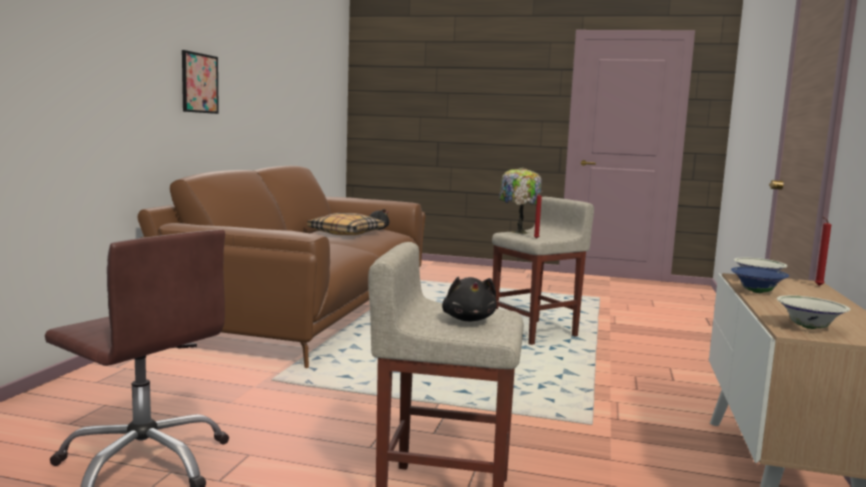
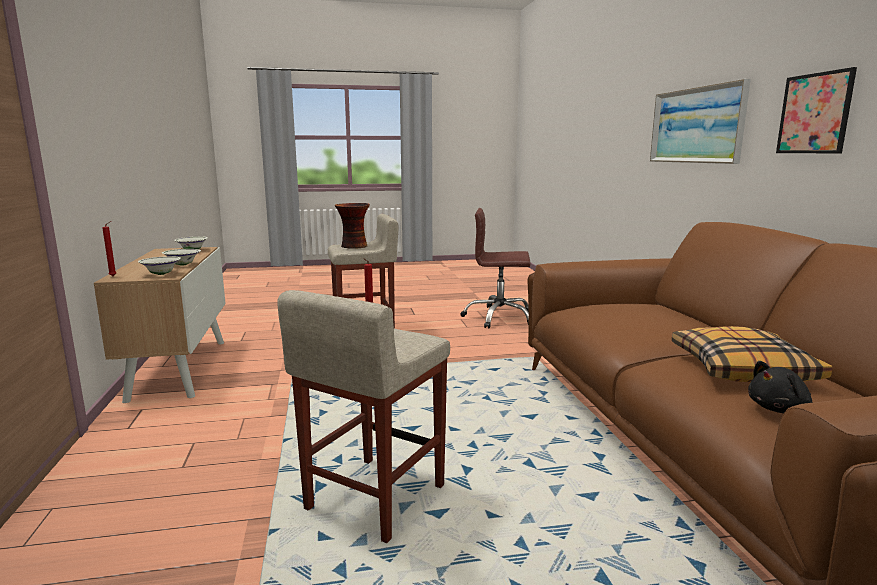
camera: 155 degrees right, 5 degrees up
black plush toy [442,277,497,321] -> vase [335,203,370,249]
table lamp [499,167,542,234] -> none
blue bowl [731,267,789,293] -> white bowl [162,249,201,266]
none -> picture [650,79,751,164]

